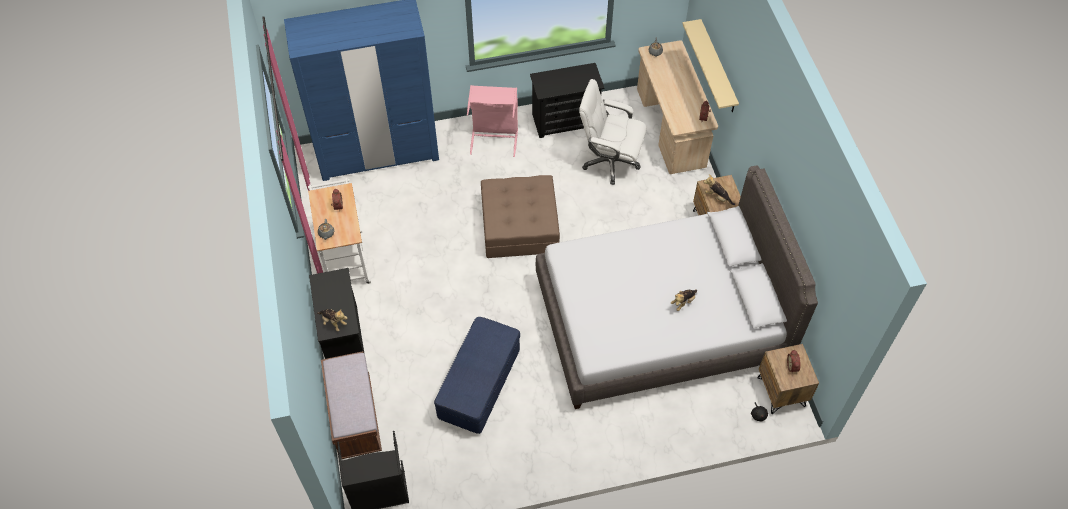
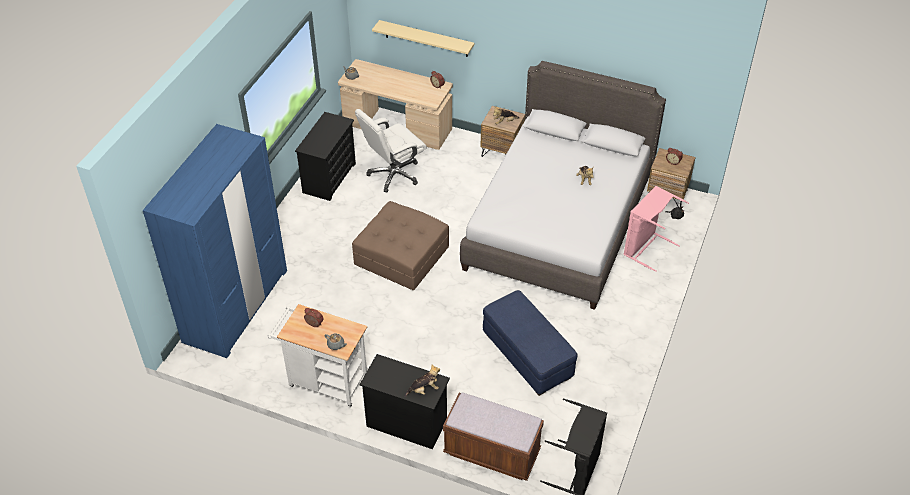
camera: 55 degrees left, 10 degrees down
pink laundry basket [467,85,518,157] -> pink laundry basket moved to [623,186,689,272]

